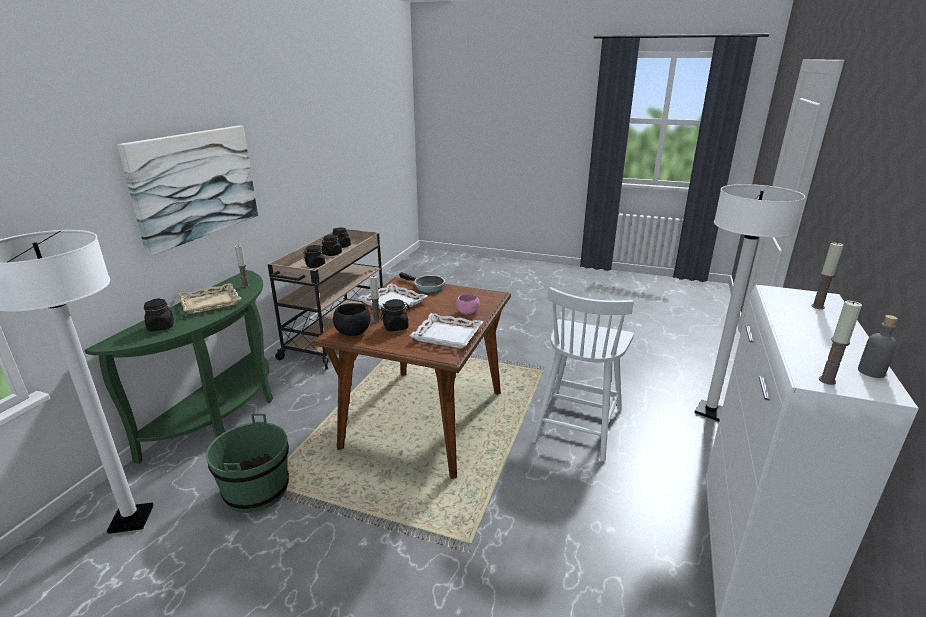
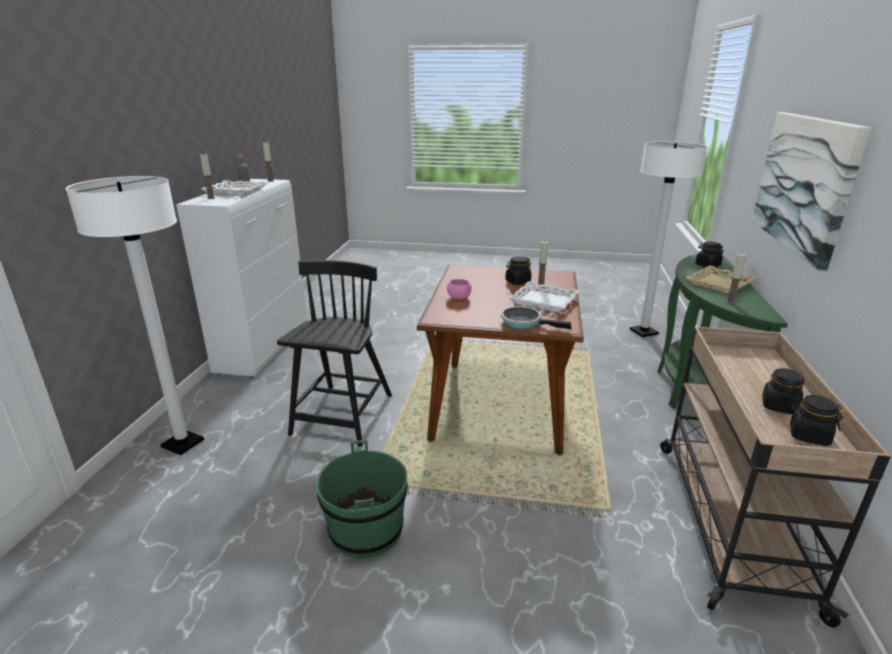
camera: 170 degrees right, 0 degrees up
green bucket [206,413,289,513] -> green bucket moved to [316,440,408,558]
black jar [304,245,325,268] -> none
black bowl [333,303,371,336] -> none
white tray [410,313,483,349] -> white tray moved to [201,180,267,196]
white chair [532,287,634,461] -> black chair [277,260,392,447]

